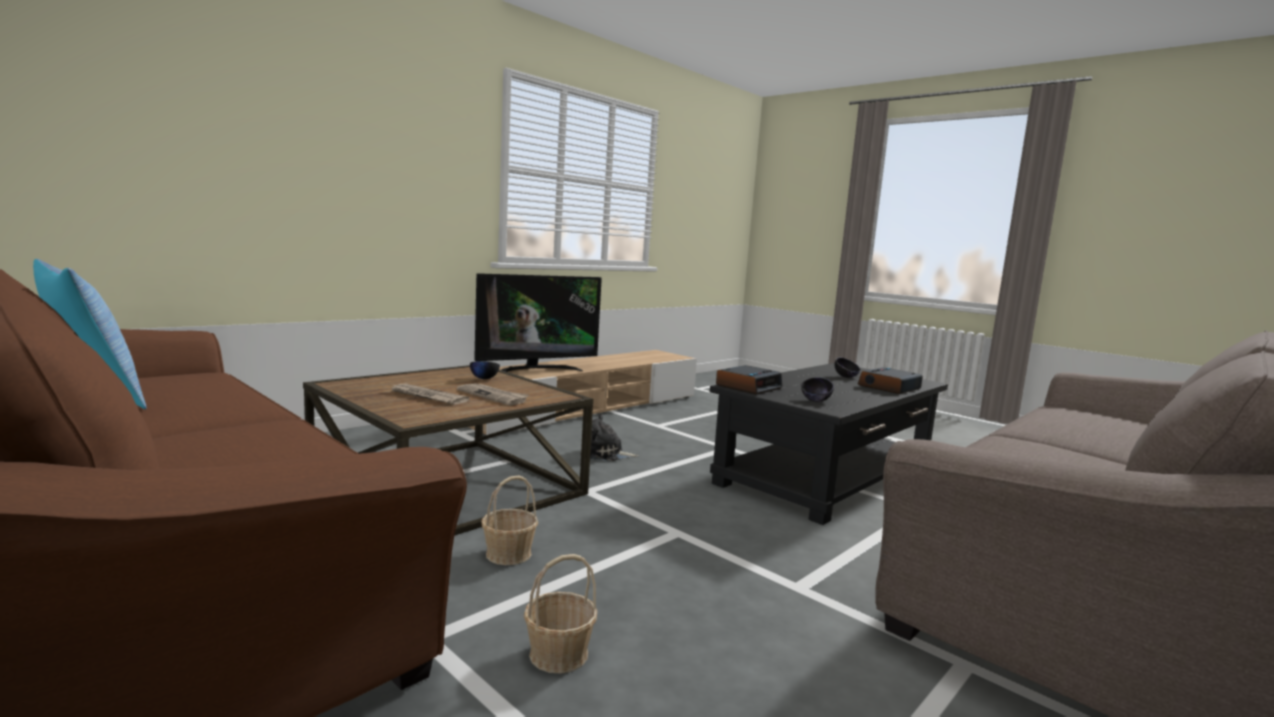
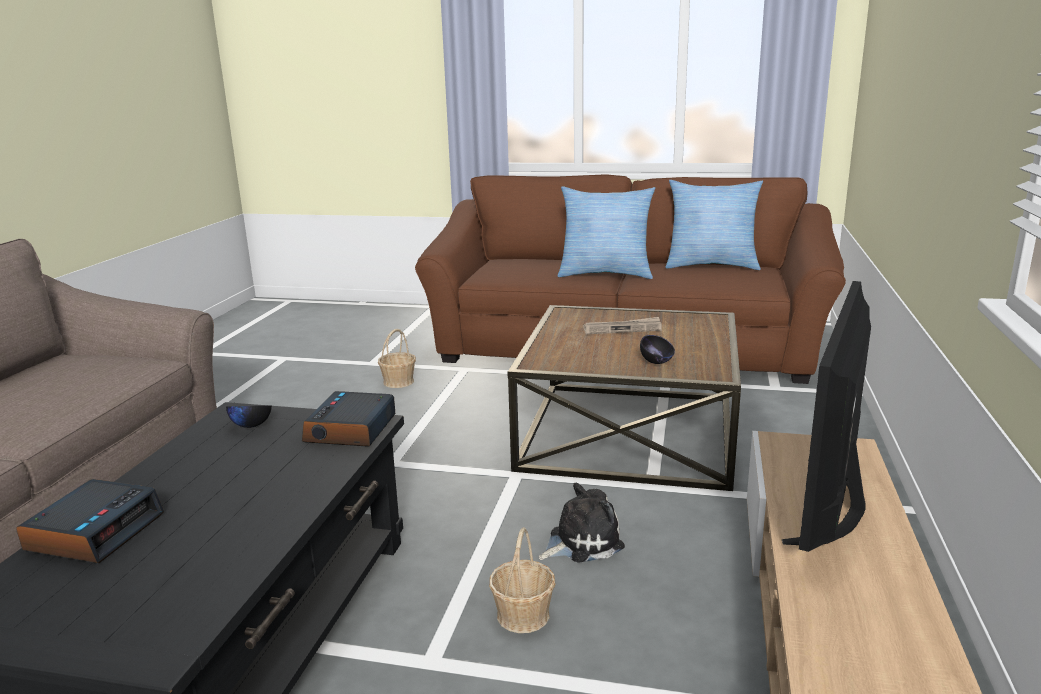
camera: 150 degrees right, 10 degrees up
newspaper [457,383,529,406] -> none
basket [481,475,538,565] -> basket moved to [489,527,555,633]
black bowl [835,357,860,378] -> none
none -> pillow [558,186,655,279]

